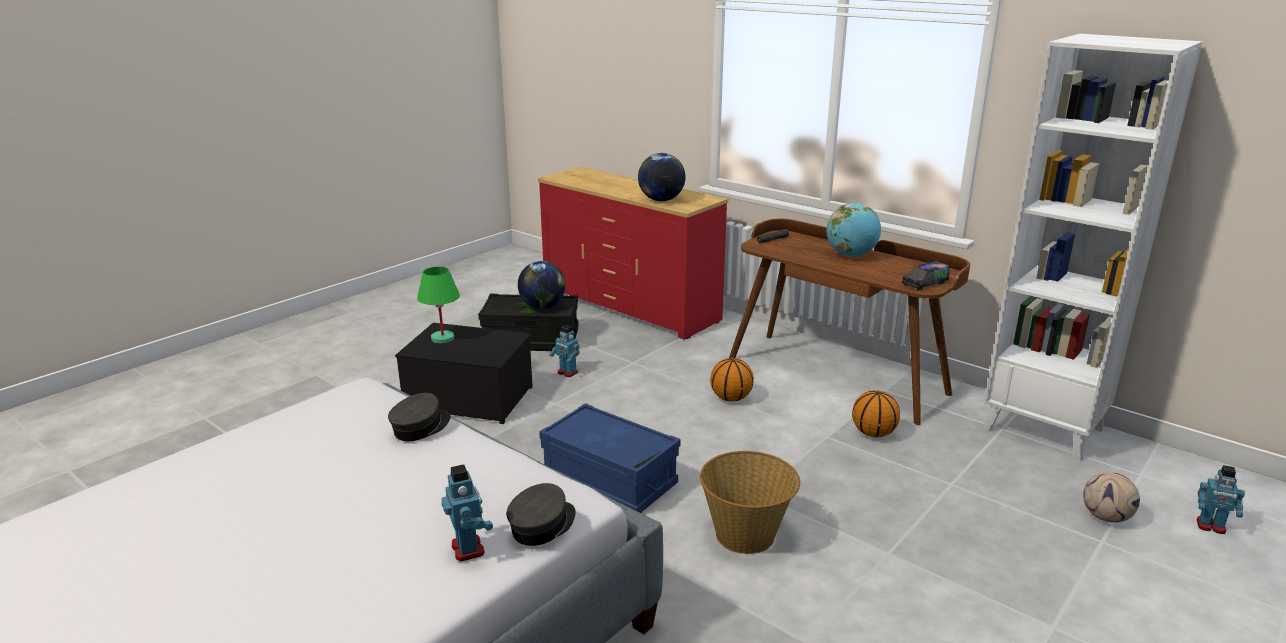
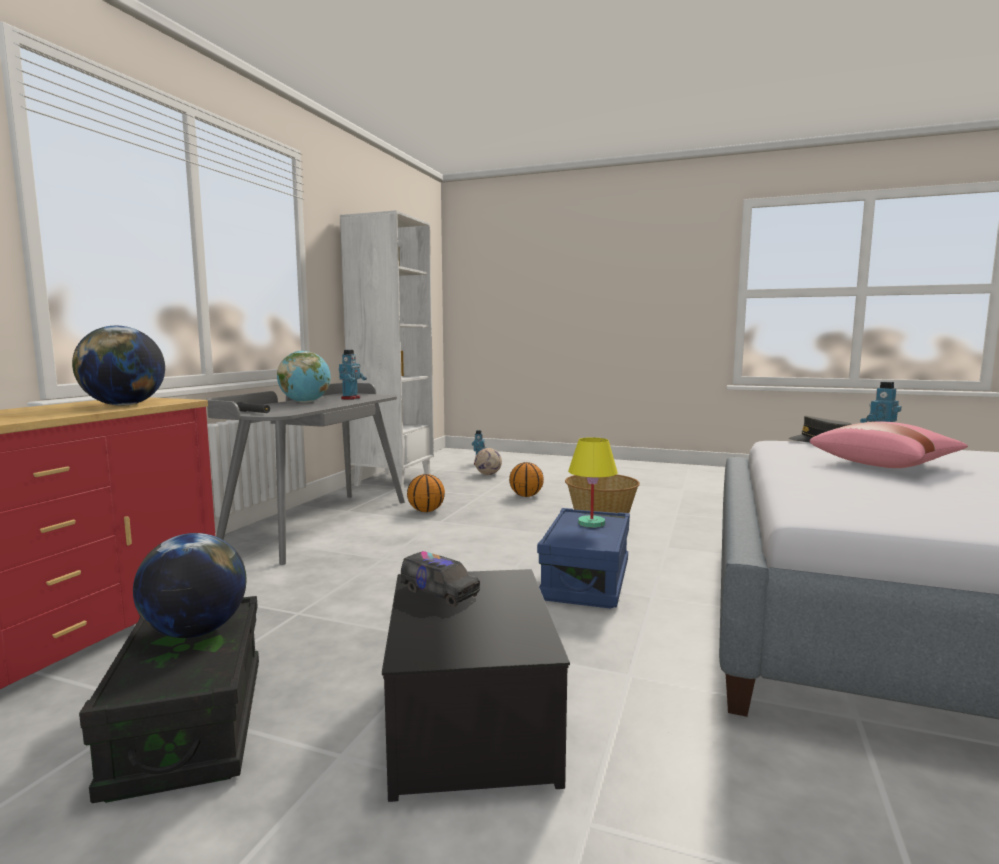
camera: 110 degrees left, 15 degrees down
grey cap [388,393,451,441] -> none
green table lamp [417,267,460,343] -> none
toy robot [549,325,580,377] -> toy robot moved to [339,350,367,400]
basketball [710,358,754,402] -> basketball moved to [509,462,544,497]
brown desk [729,219,970,425] -> grey desk [207,383,405,565]
toy truck [902,261,950,291] -> toy truck moved to [400,551,480,607]
none -> yellow table lamp [568,437,618,528]
none -> pink pillow [810,422,968,468]

